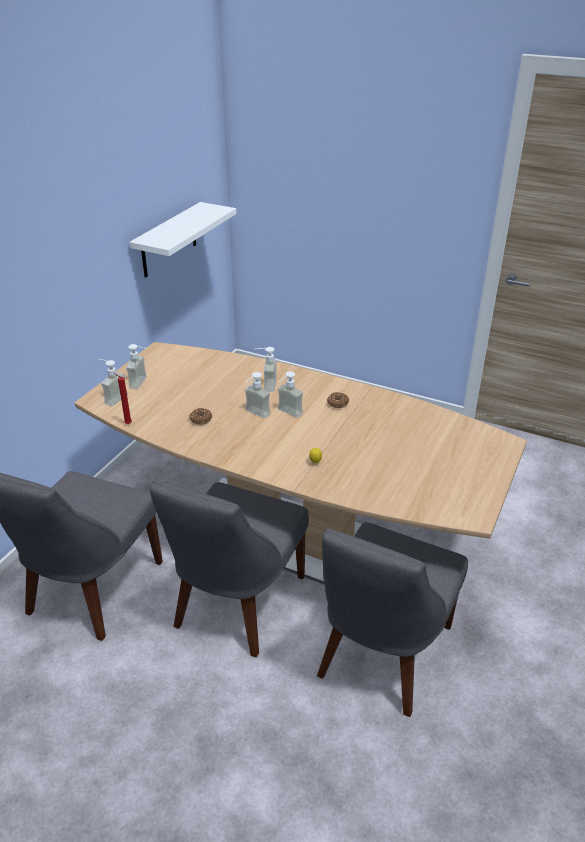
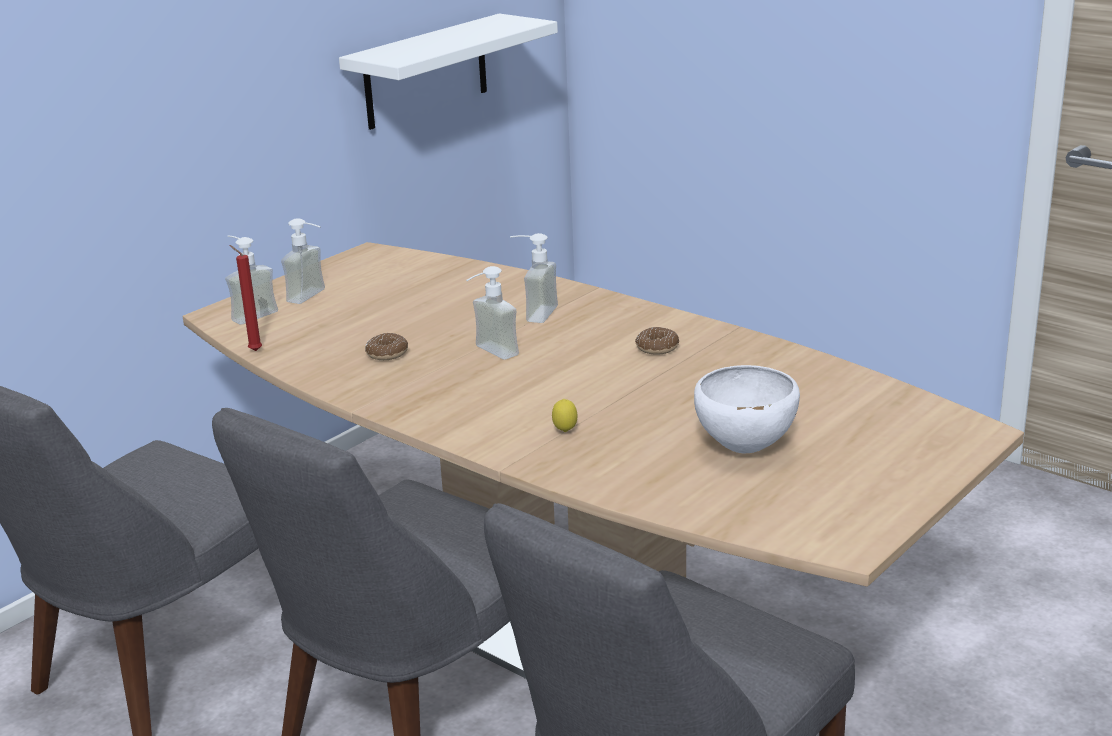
camera: 15 degrees right, 10 degrees down
soap dispenser [278,371,303,418] -> none
none -> white bowl [694,365,800,453]

